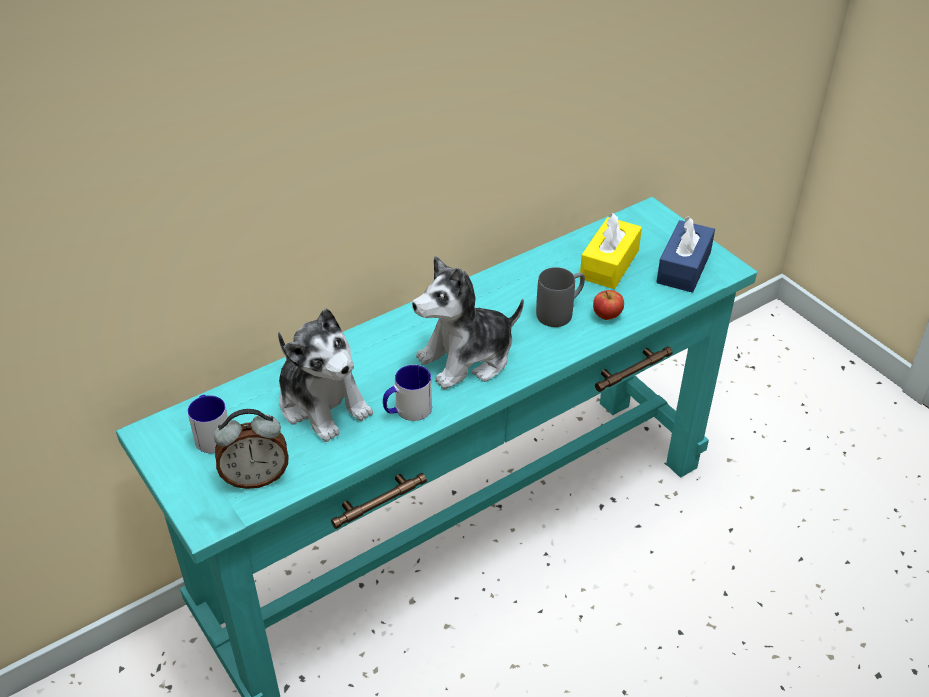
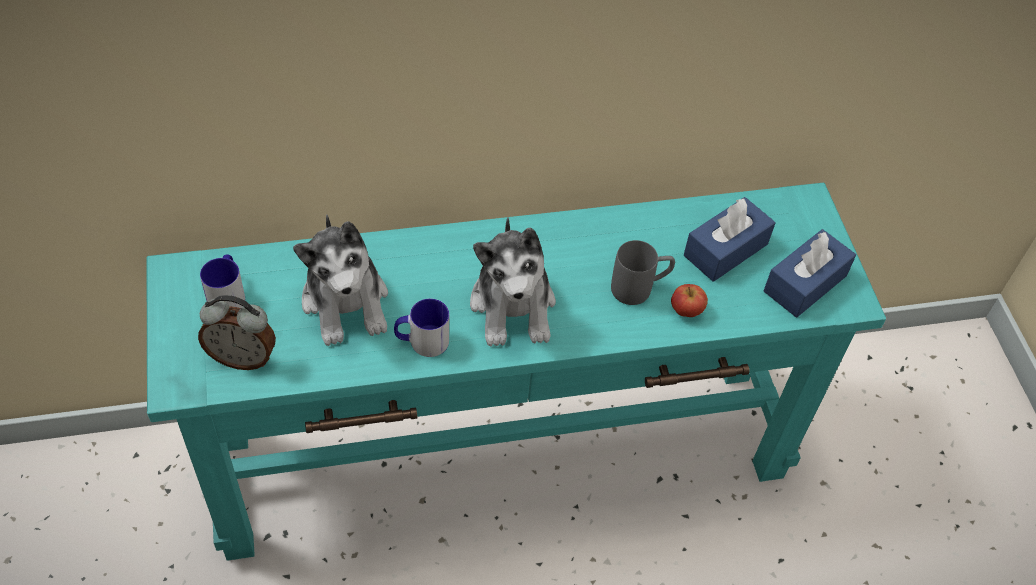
camera: 20 degrees right, 10 degrees up
plush toy [412,256,524,390] -> plush toy turned 90 degrees counterclockwise [470,217,556,347]
yellow tissue box [580,213,642,289] -> blue tissue box [684,197,775,282]

